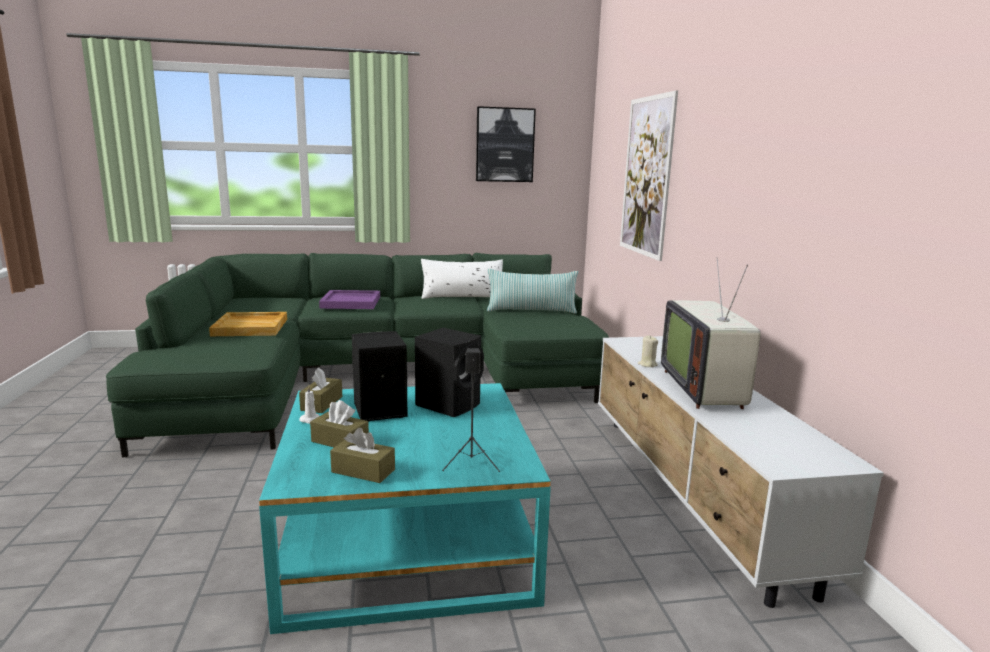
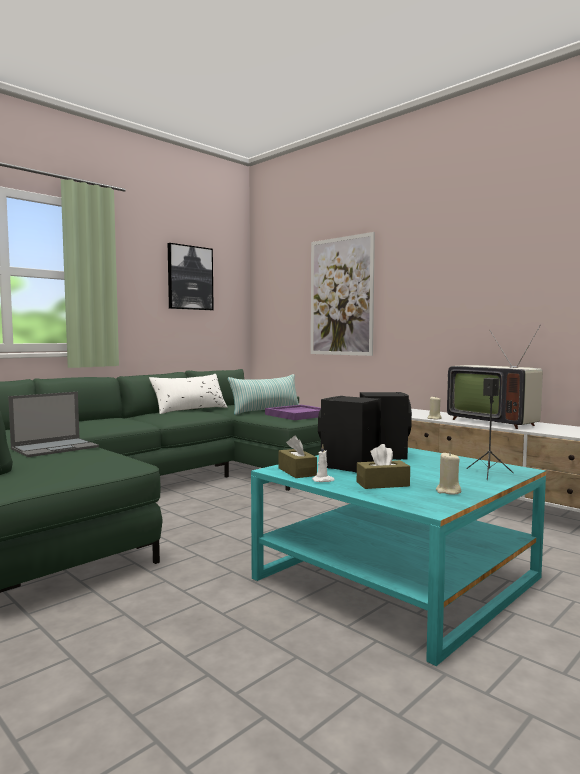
camera: 35 degrees left, 10 degrees down
beige tray [209,312,287,336] -> laptop [8,392,99,457]
purple tray [319,290,380,309] -> purple tray moved to [265,405,321,420]
brown tissue box [330,428,395,483] -> beige candle [436,452,461,495]

